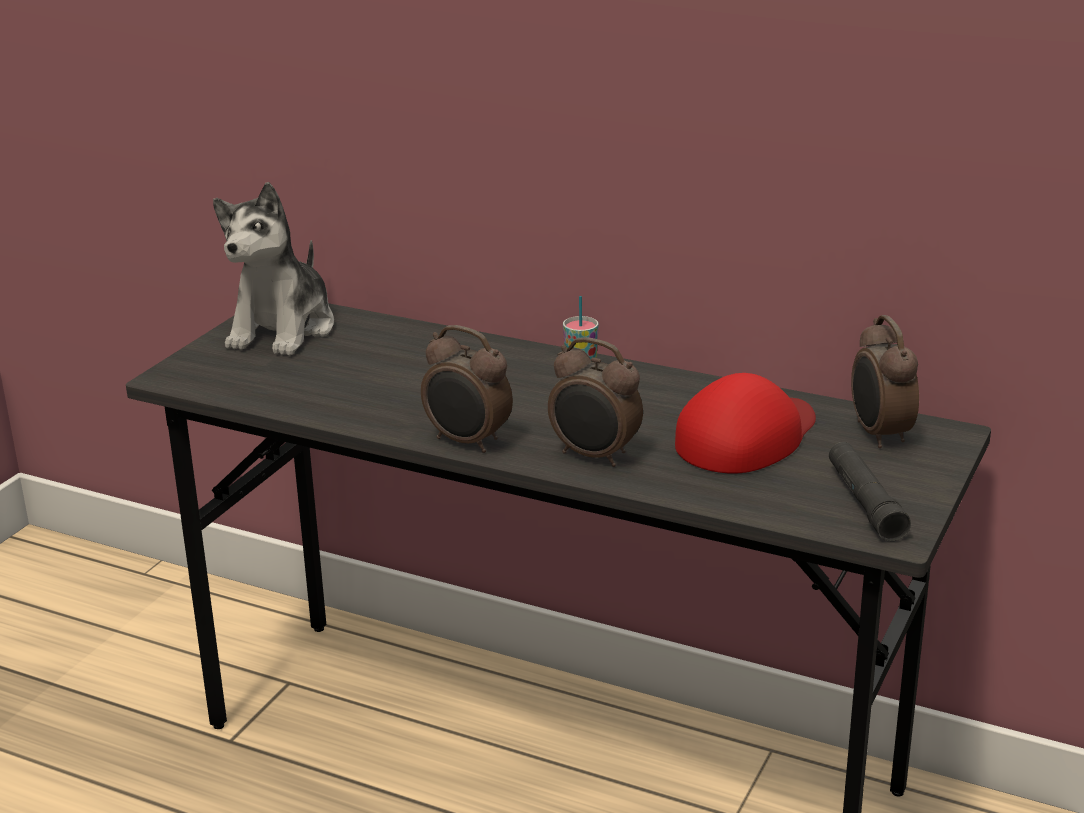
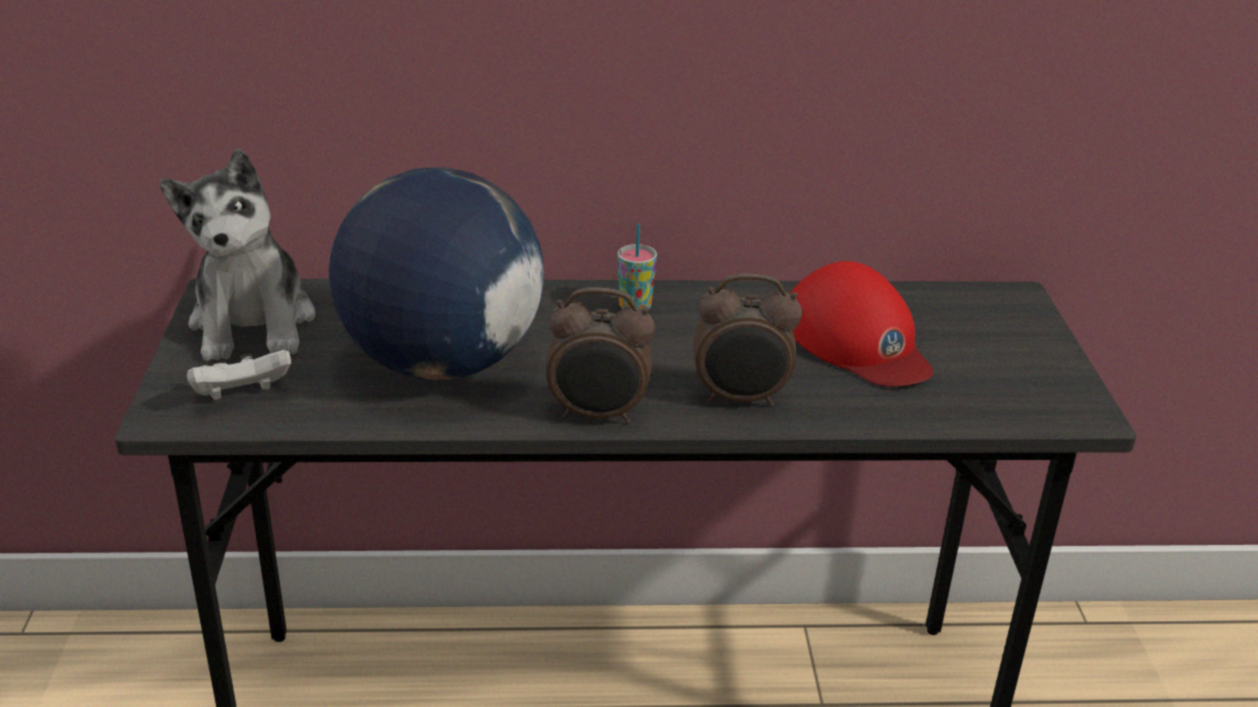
camera: 30 degrees left, 5 degrees up
red cap [675,373,816,474] -> red cap turned 135 degrees clockwise [790,261,933,387]
black flashlight [829,442,911,542] -> none
alarm clock [851,315,919,448] -> none
none -> white game controller [187,350,291,400]
none -> globe [329,167,544,380]

